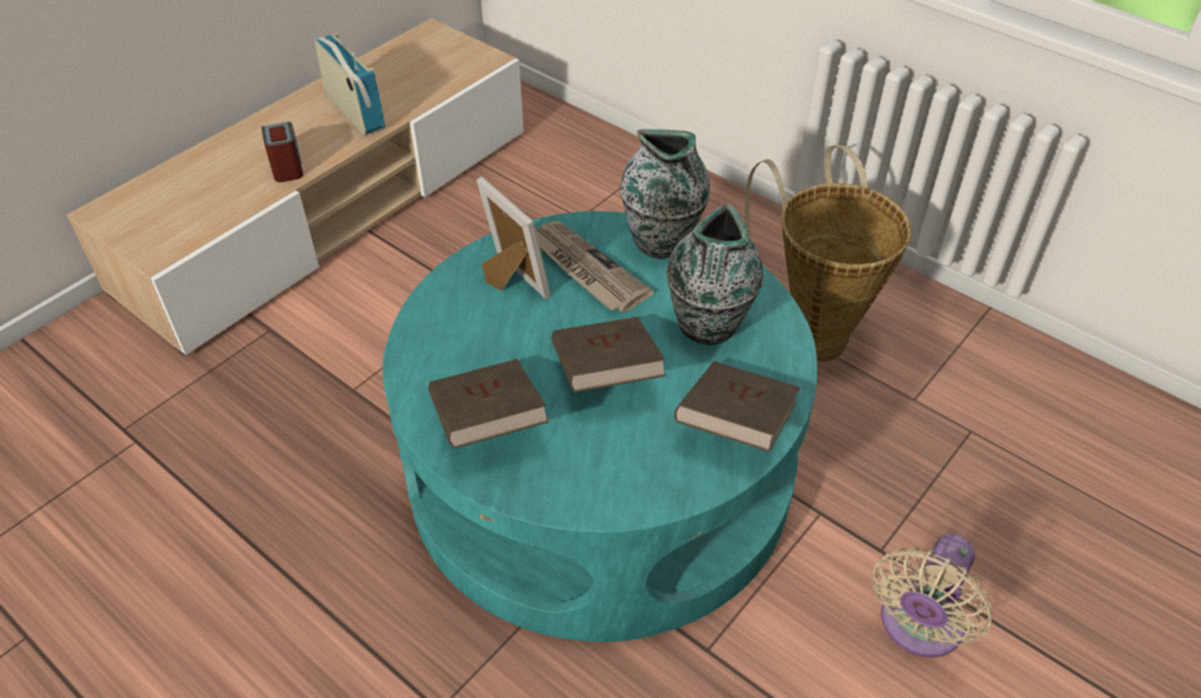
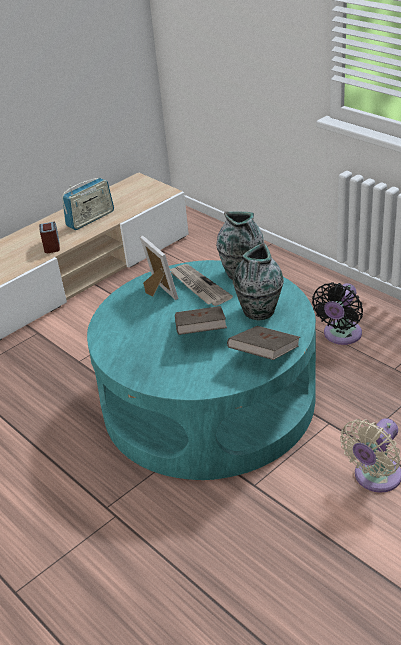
camera: 10 degrees right, 10 degrees down
radio [314,33,385,135] -> radio turned 75 degrees clockwise [62,178,114,230]
brown book [428,359,549,449] -> none
basket [745,145,911,361] -> black fan [312,282,363,345]

